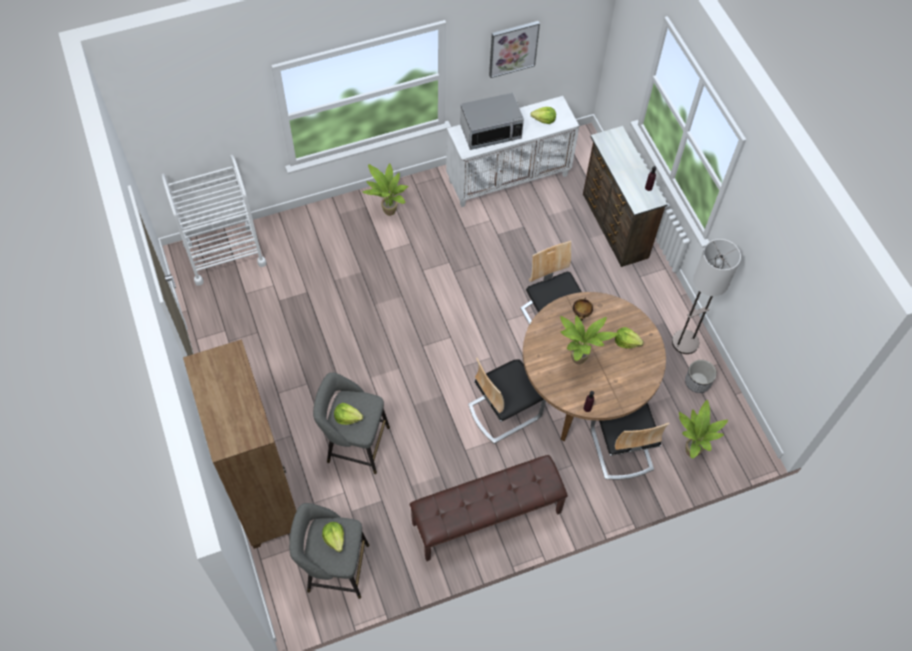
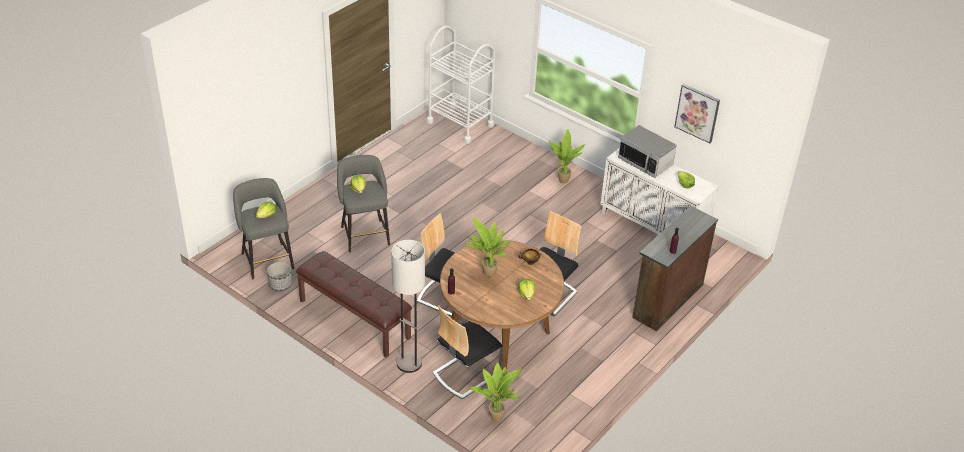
camera: 60 degrees right, 20 degrees down
brown bookcase [183,339,296,549] -> none
floor lamp [672,239,741,354] -> floor lamp moved to [391,240,425,373]
planter [685,360,717,393] -> planter moved to [267,262,292,291]

